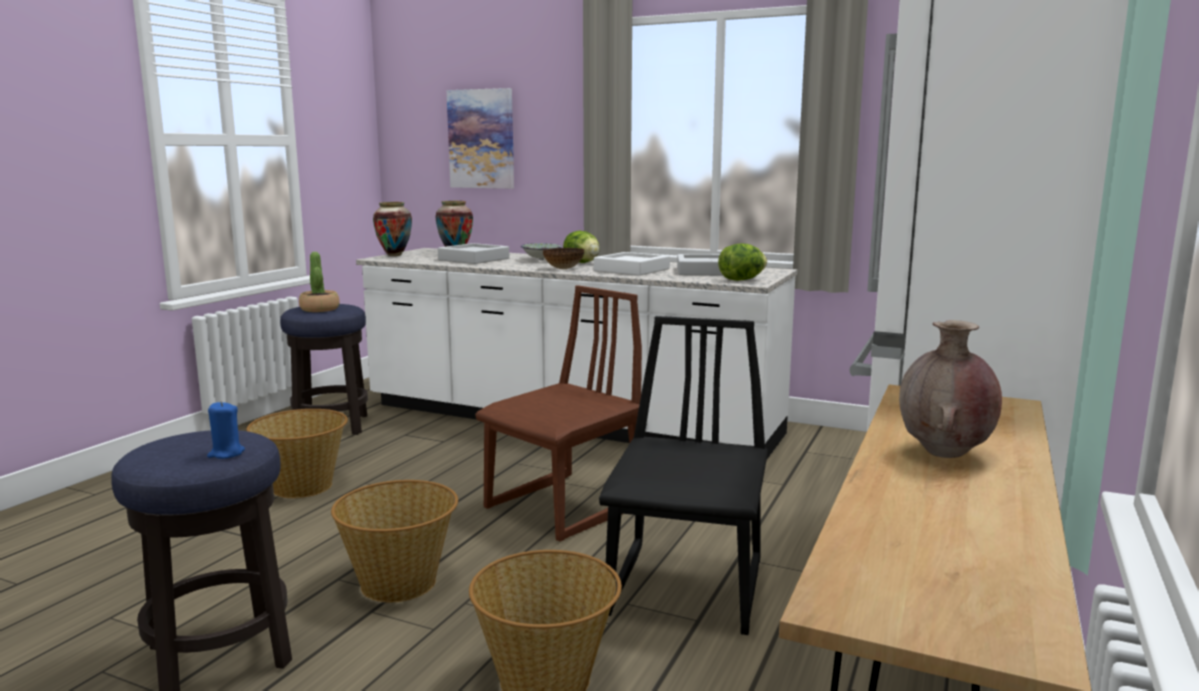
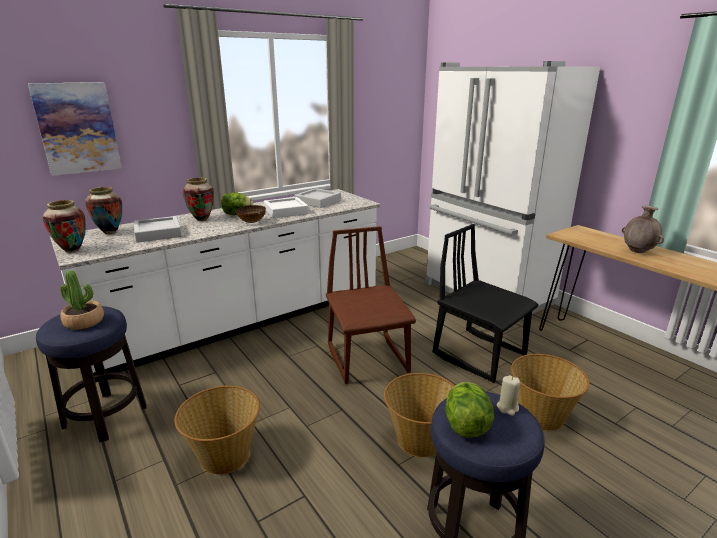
camera: 60 degrees left, 10 degrees up
blue candle [207,401,245,459] -> beige candle [497,375,520,416]
bowl [521,243,562,260] -> vase [183,178,214,221]
lettuce [718,243,767,281] -> lettuce moved to [445,382,494,438]

